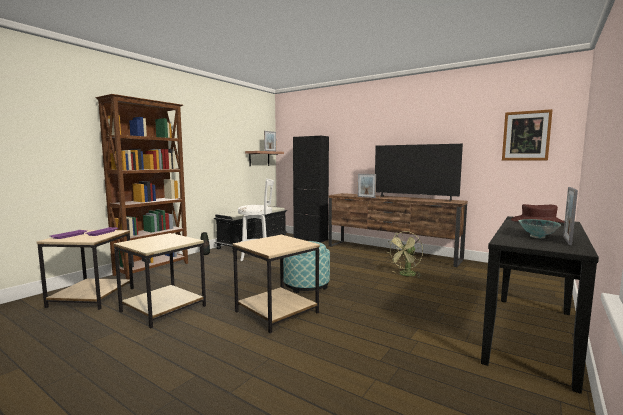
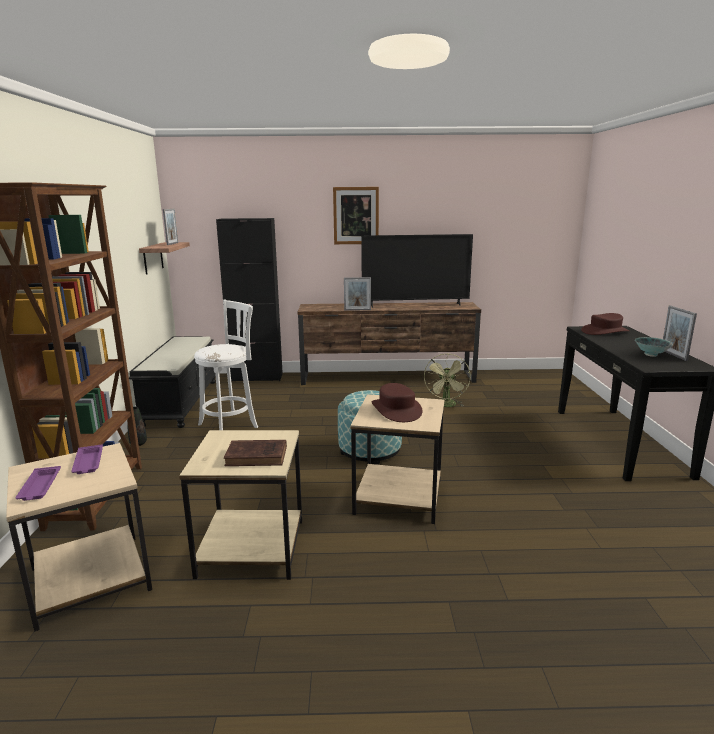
camera: 35 degrees left, 10 degrees up
picture [502,109,553,160] -> picture moved to [333,187,379,244]
none -> brown book [224,440,287,466]
none -> brown hat [372,383,423,422]

